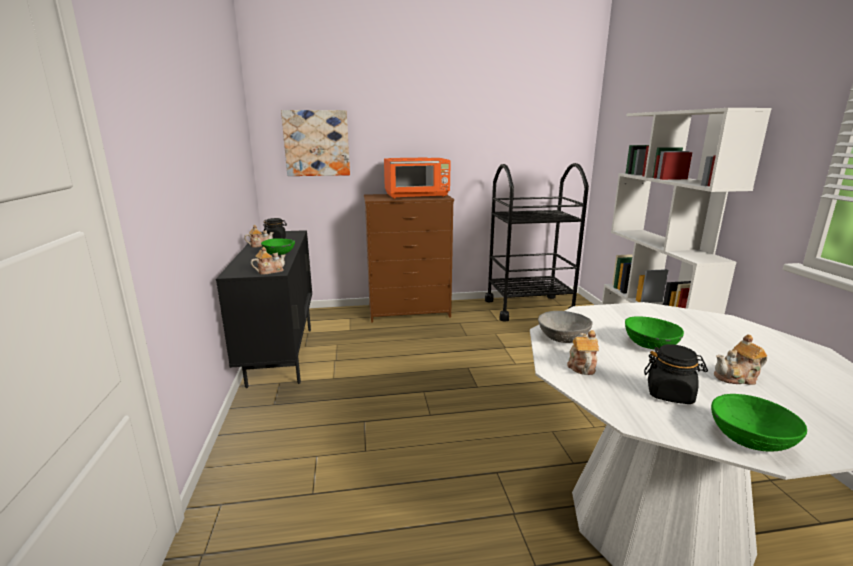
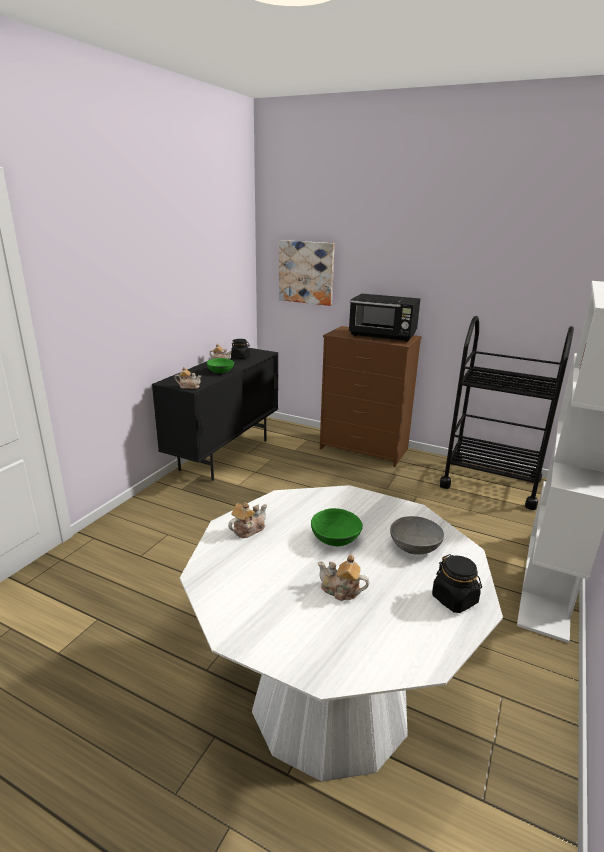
camera: 35 degrees right, 5 degrees up
orange microwave [384,158,451,199] -> black microwave [349,294,421,342]
grey bowl [538,311,593,343] -> grey bowl moved to [390,516,444,555]
black jar [644,344,708,404] -> black jar moved to [432,554,482,613]
green bowl [711,394,807,452] -> none

